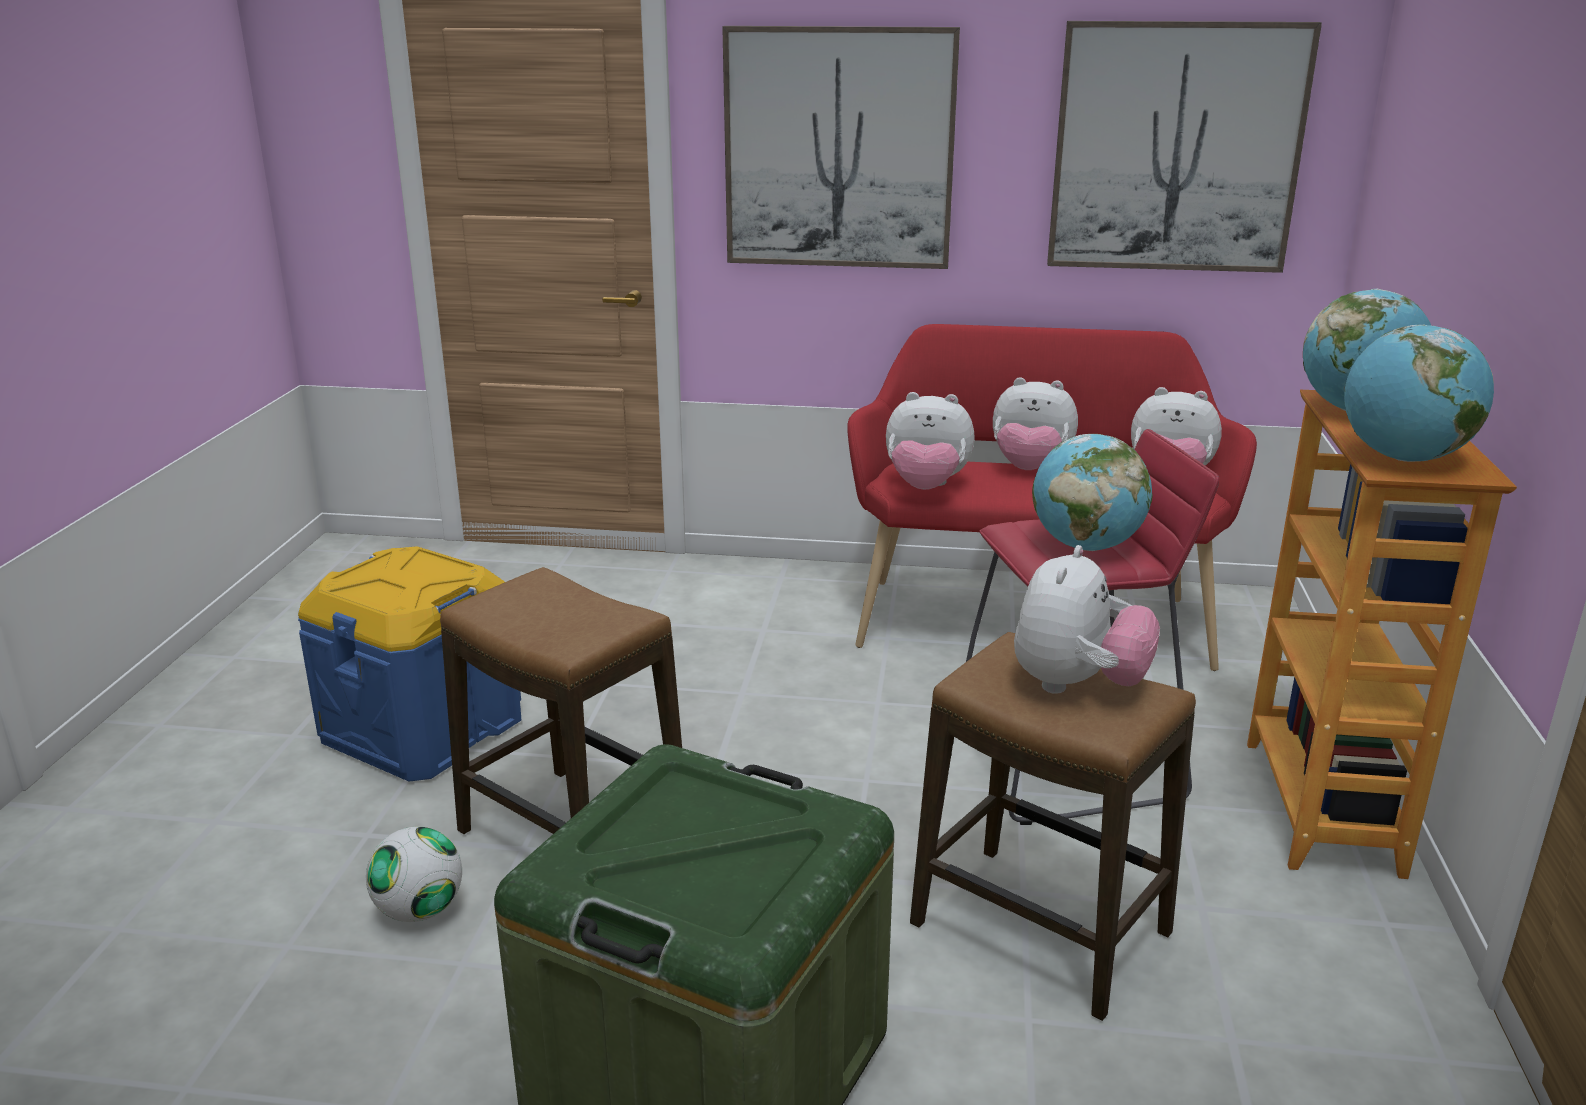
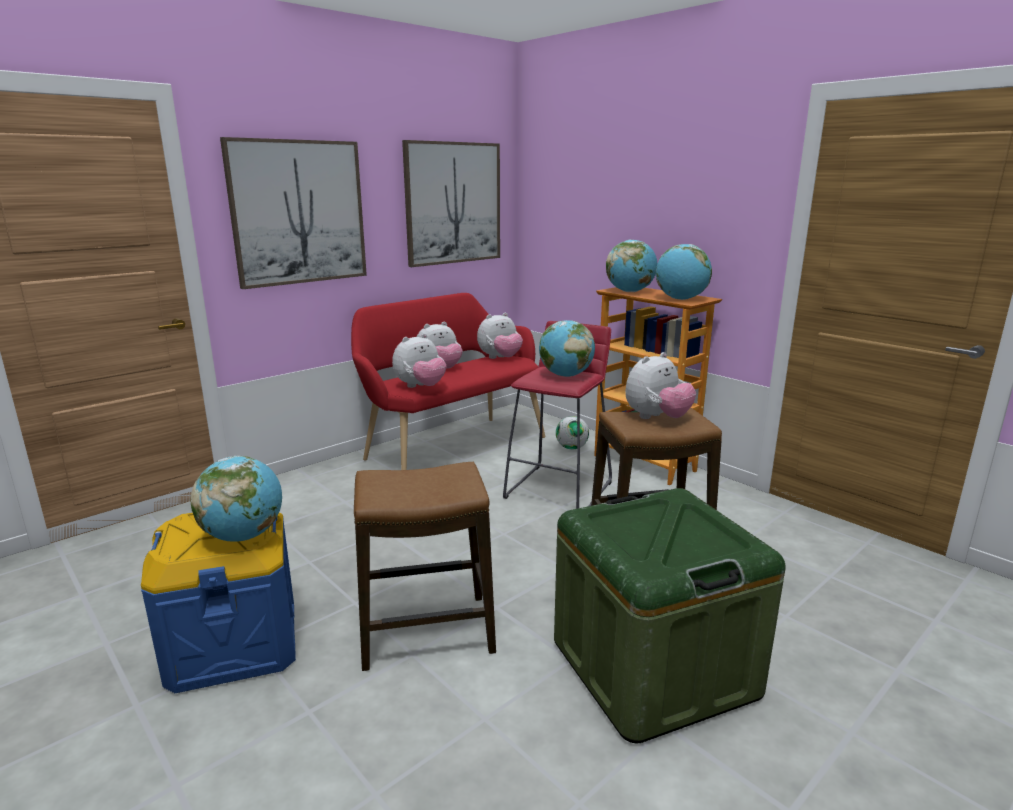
camera: 50 degrees left, 5 degrees down
football [366,827,462,922] -> football moved to [556,416,589,450]
plush toy [1014,545,1160,694] -> plush toy turned 75 degrees clockwise [625,352,696,419]
none -> globe [190,456,282,542]

